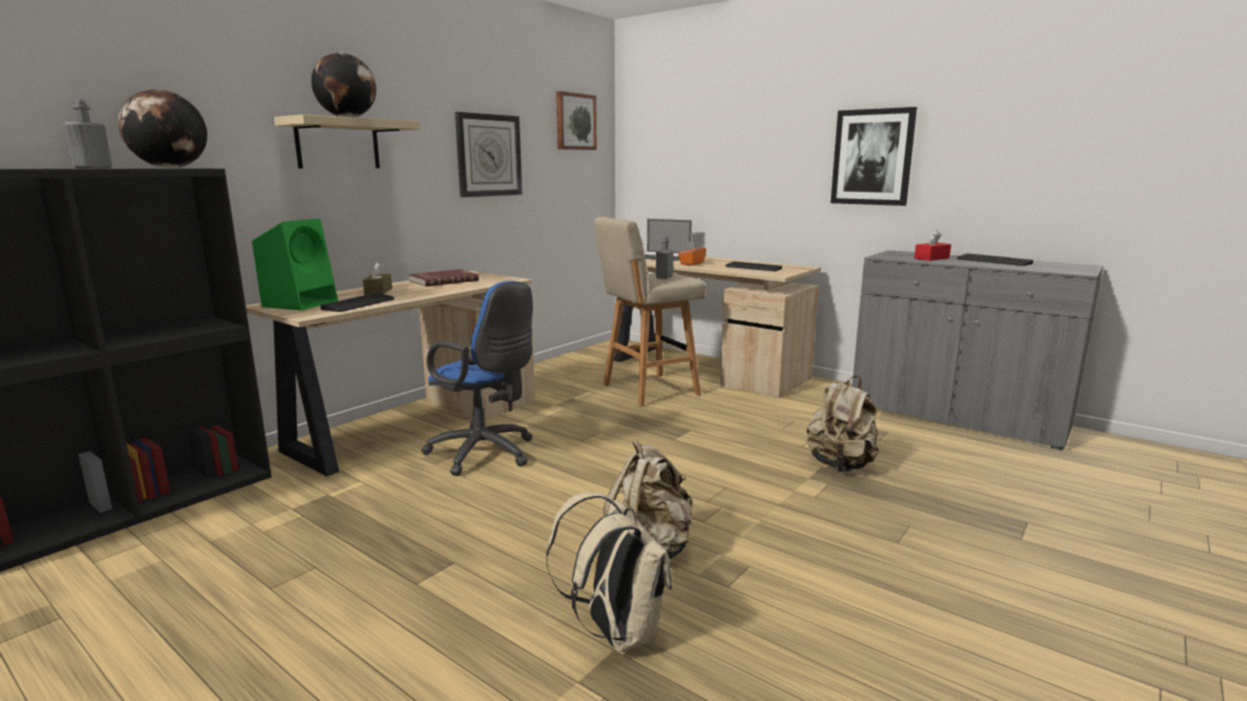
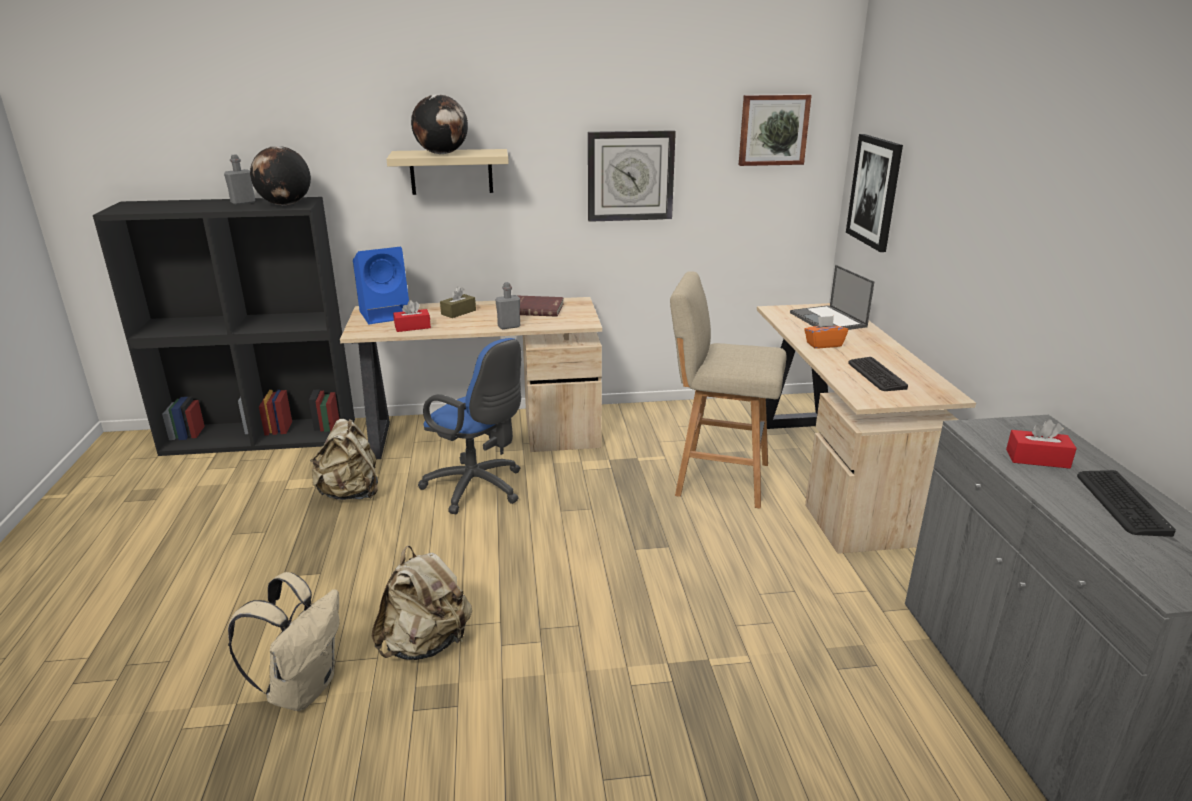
camera: 45 degrees right, 10 degrees up
green speaker [252,218,338,310] -> blue speaker [353,247,409,324]
keyboard [320,293,394,312] -> red tissue box [393,300,431,332]
blue office chair [421,281,533,476] -> blue office chair turned 45 degrees counterclockwise [418,338,521,514]
grey bottle [656,236,673,279] -> grey bottle moved to [495,282,520,329]
beige backpack [807,376,879,472] -> beige backpack moved to [310,419,378,500]
picture [831,107,917,206] -> picture moved to [846,134,903,252]

